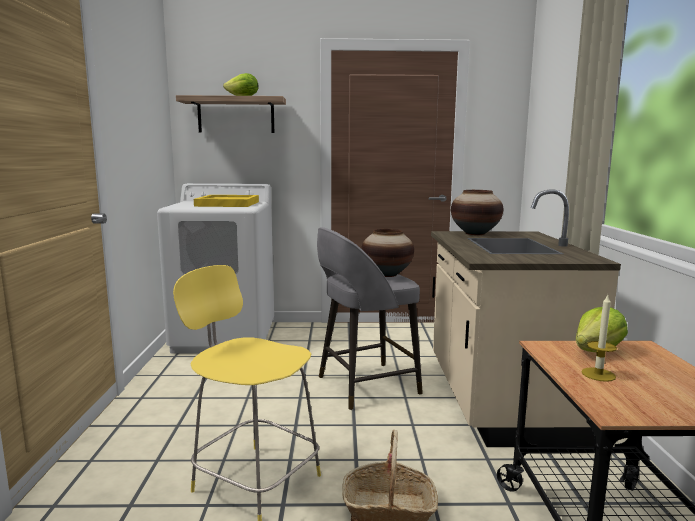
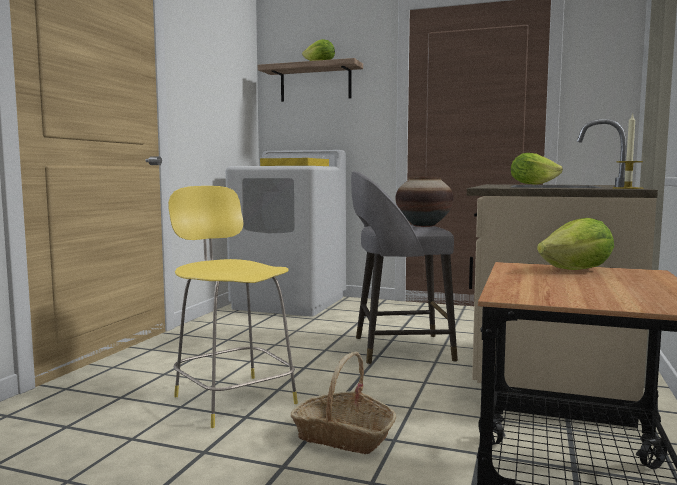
camera: 20 degrees right, 5 degrees down
vase [451,190,503,235] -> lettuce [511,153,563,185]
candle [582,295,617,382] -> candle moved to [613,113,643,189]

